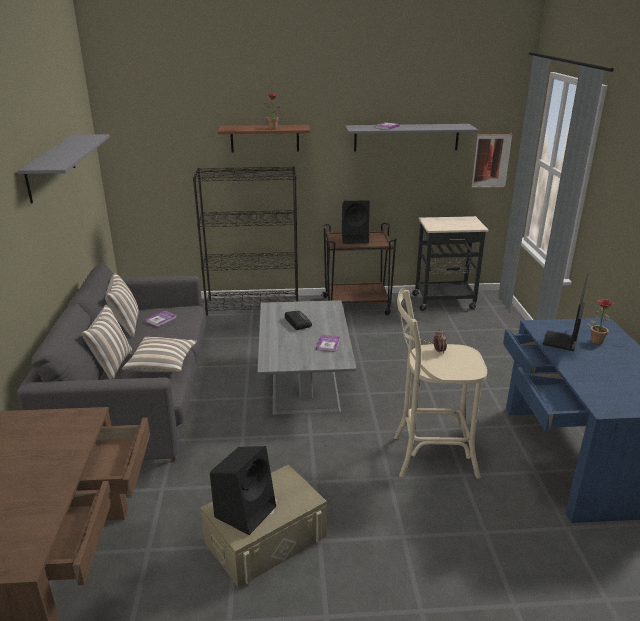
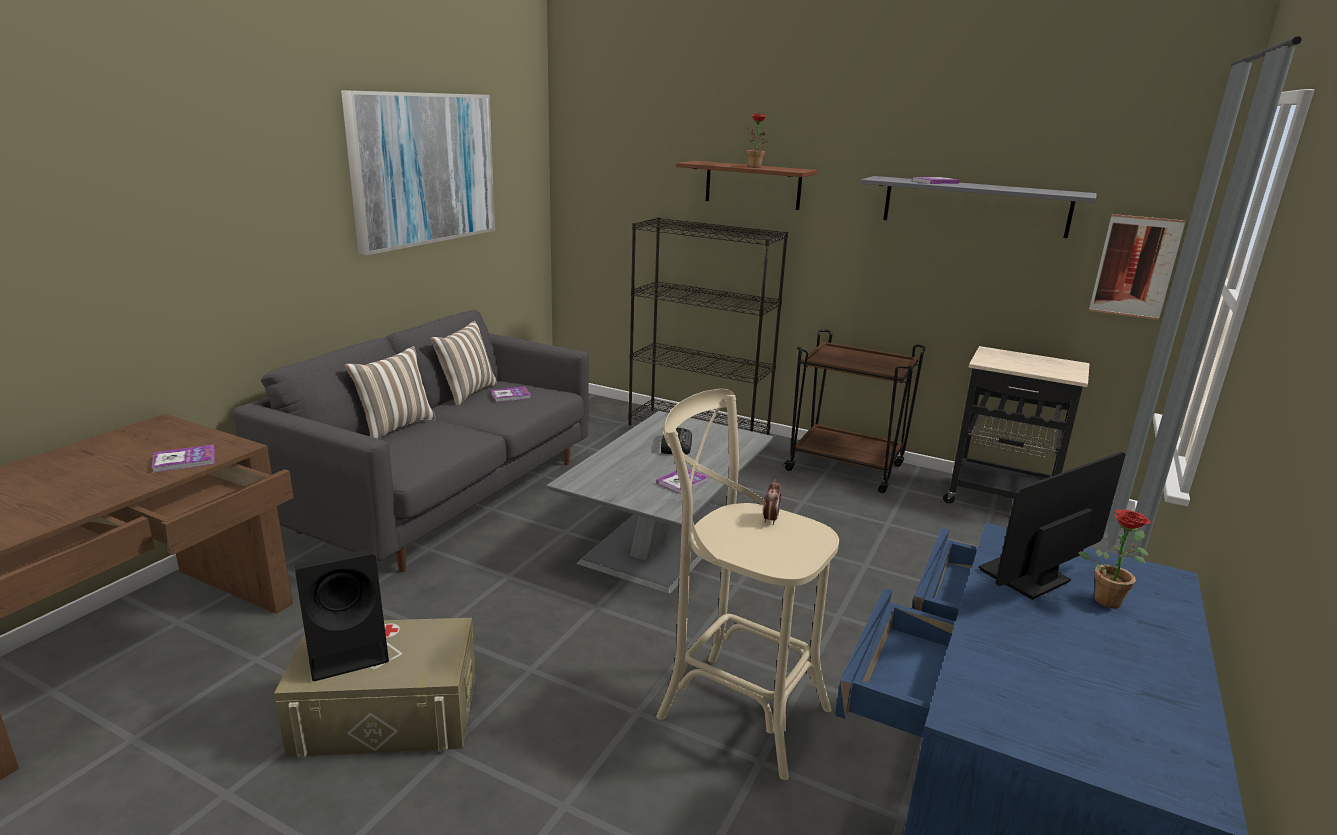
camera: 30 degrees right, 5 degrees down
grey shelf [18,134,110,203] -> picture [341,90,495,255]
pillow [122,337,197,372] -> none
black speaker [342,201,370,244] -> none
none -> book [151,444,215,473]

